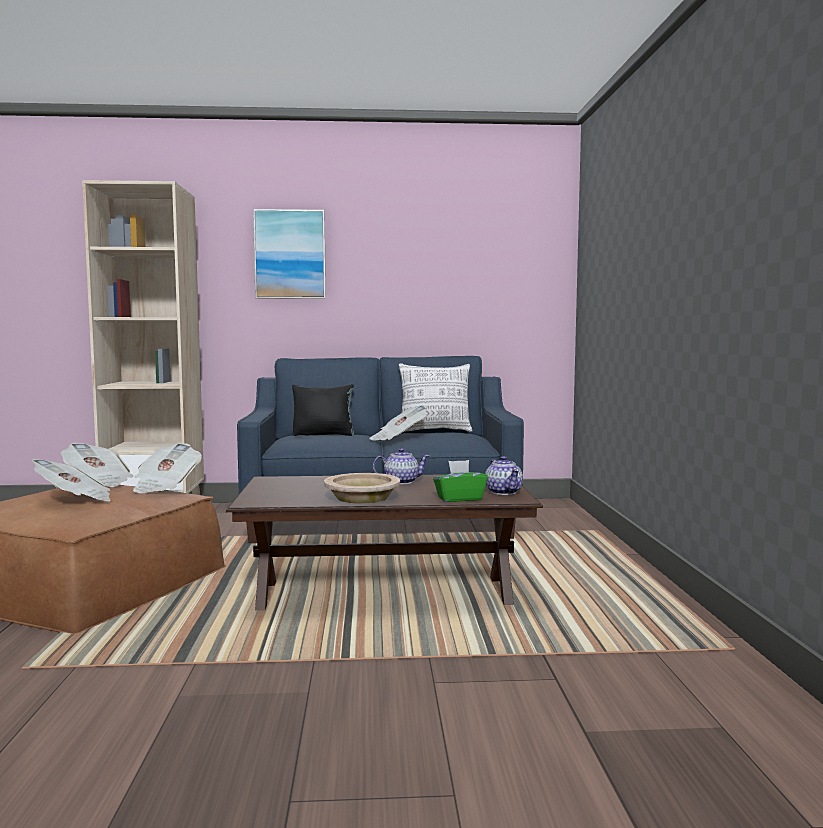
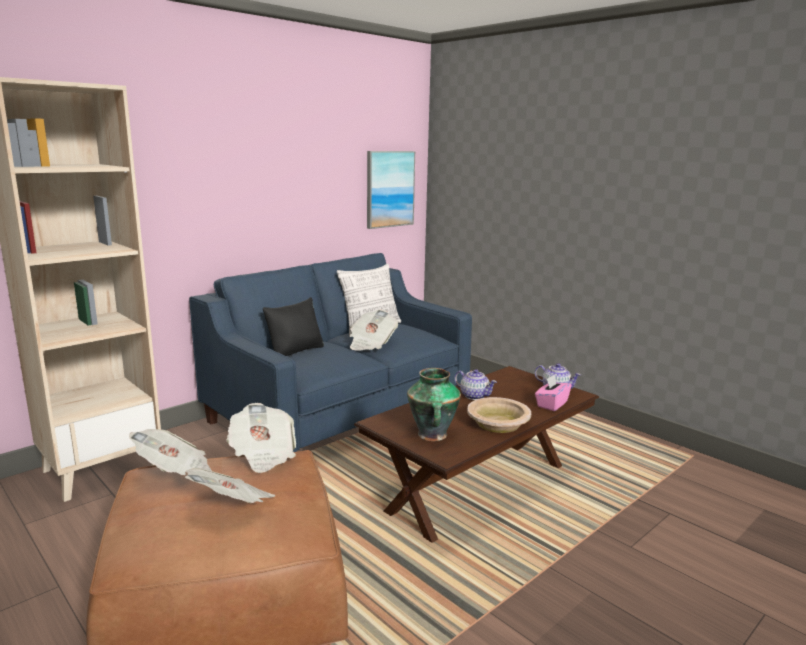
camera: 40 degrees left, 10 degrees up
picture [253,209,326,299] -> picture moved to [367,151,415,229]
teapot [373,448,429,484] -> teapot turned 90 degrees clockwise [455,369,497,400]
green tissue box [433,460,488,502] -> pink tissue box [535,374,572,411]
none -> vase [407,368,461,441]

